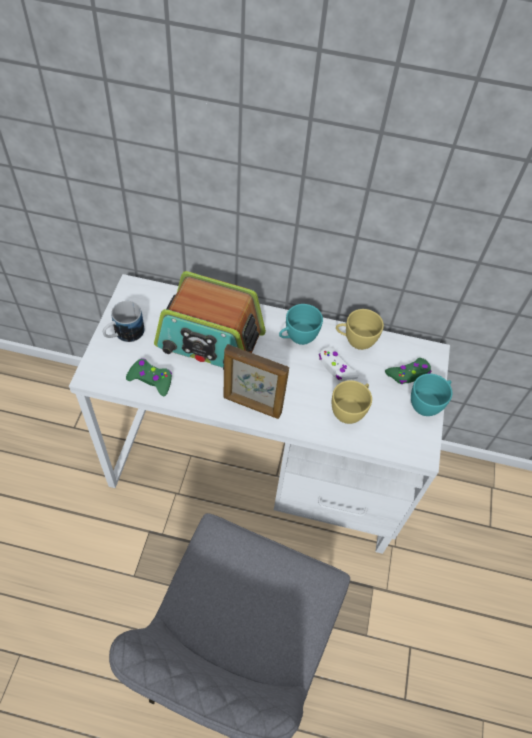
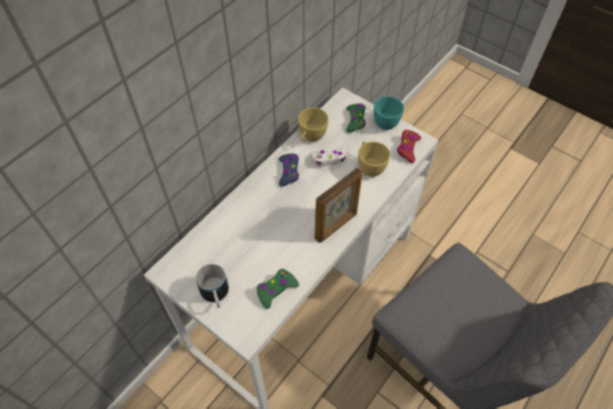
camera: 60 degrees left, 0 degrees up
radio [154,271,266,370] -> none
turquoise cup [279,304,323,345] -> blue game controller [279,154,299,187]
none -> red game controller [397,130,421,163]

